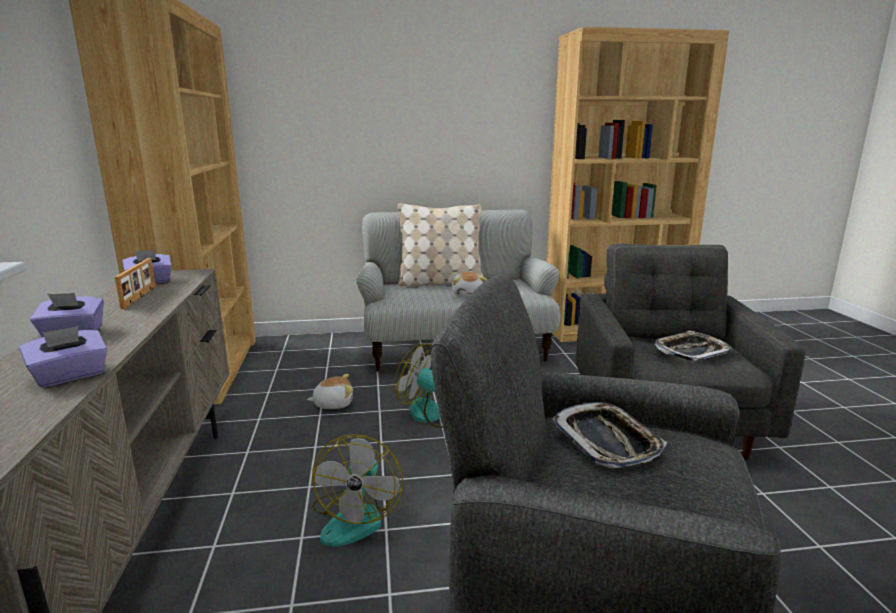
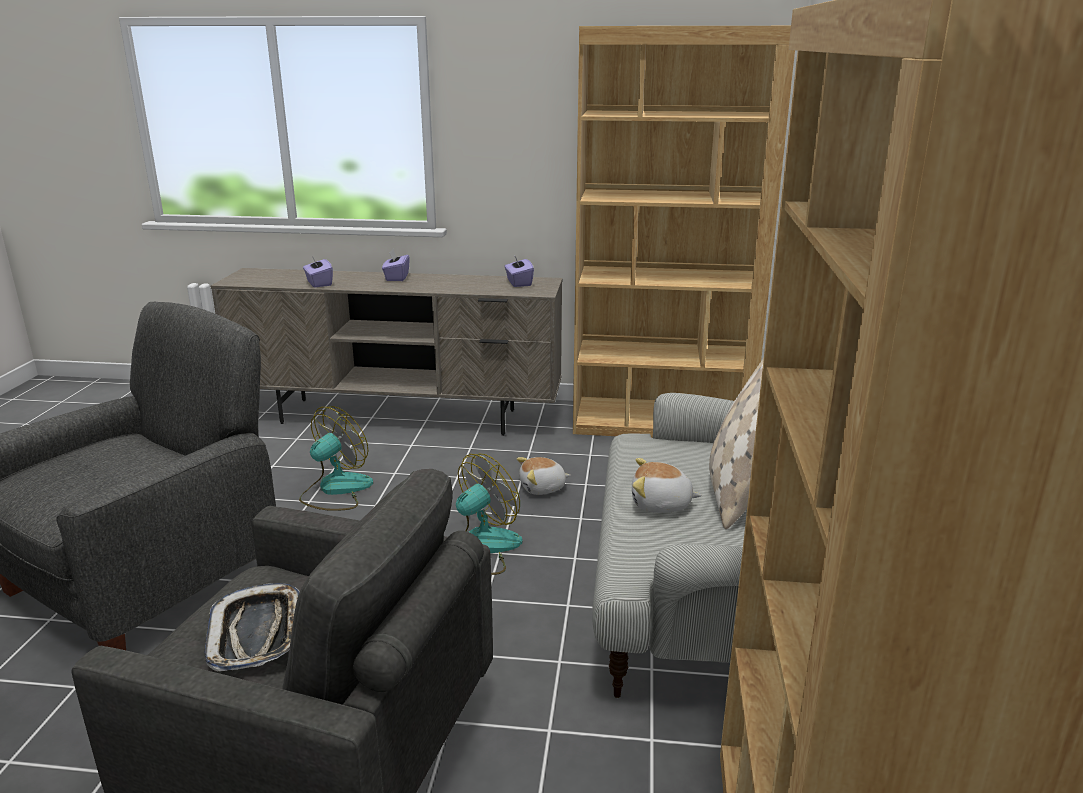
camera: 105 degrees right, 5 degrees up
picture frame [115,258,156,309] -> none
plush toy [307,374,353,409] -> plush toy turned 75 degrees clockwise [517,457,571,495]
fan [312,434,403,547] -> fan turned 105 degrees clockwise [299,406,373,511]
tray [552,402,668,468] -> none

